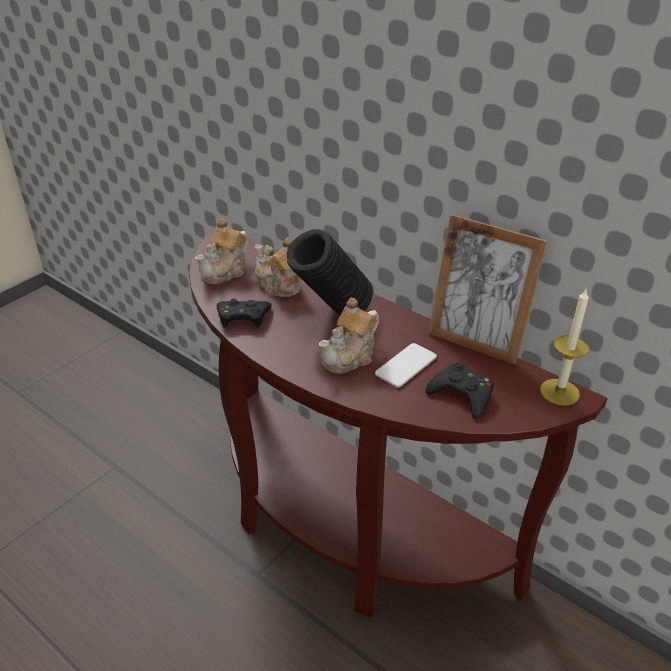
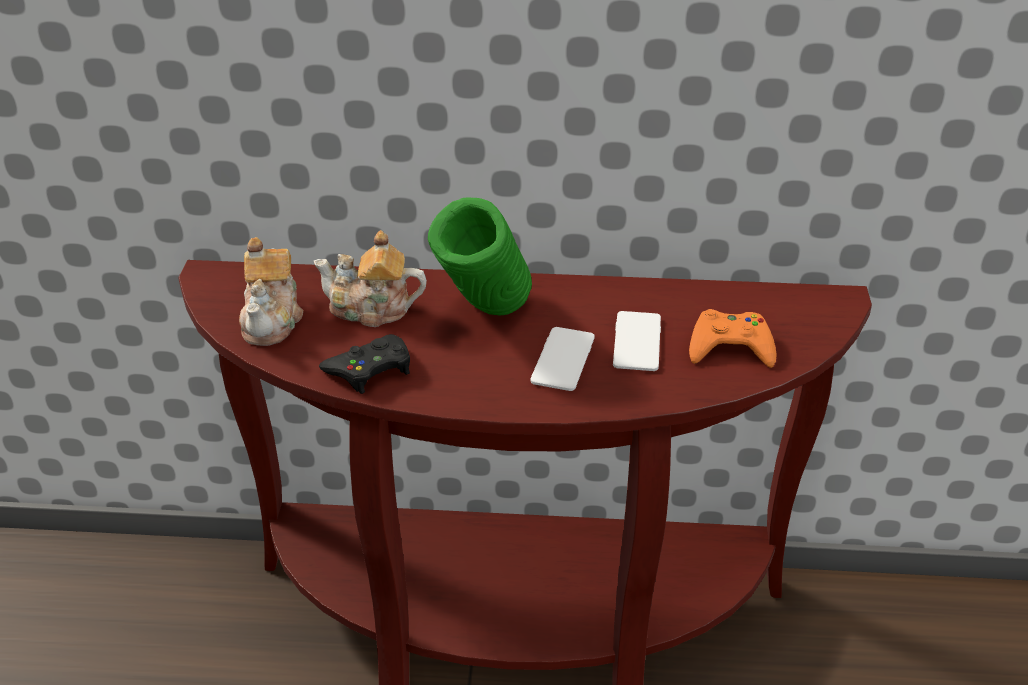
camera: 35 degrees left, 0 degrees up
black vase [287,229,373,315] -> green vase [428,197,532,316]
teapot [319,298,379,374] -> phone [530,327,595,391]
black game controller [425,362,494,419] -> orange game controller [689,309,777,368]
picture frame [428,214,548,365] -> none
candle [540,288,590,406] -> none

